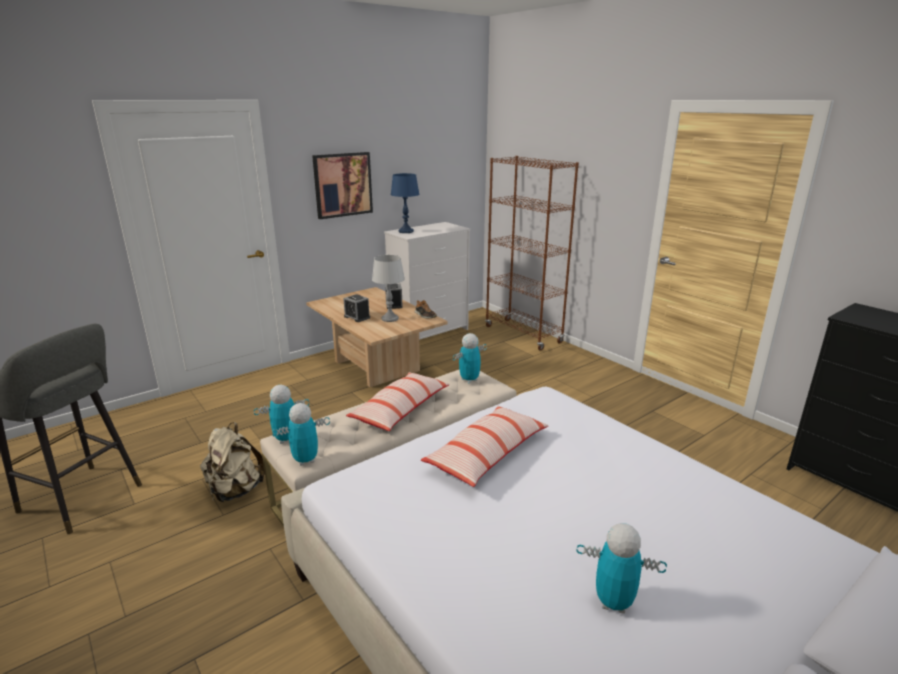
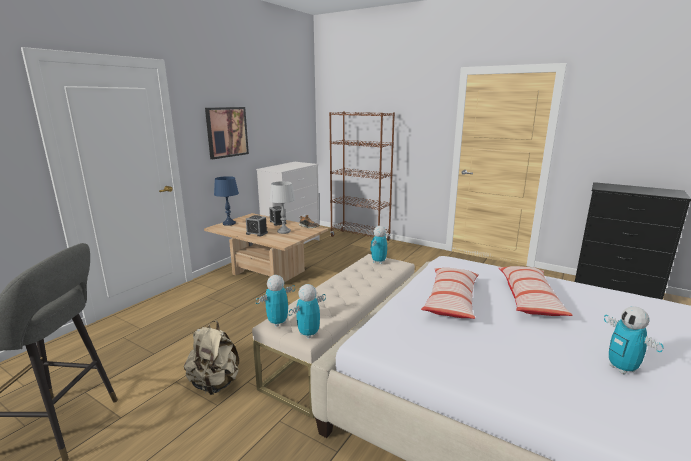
camera: 20 degrees left, 5 degrees down
pillow [346,372,450,431] -> pillow moved to [498,266,573,316]
blue table lamp [391,173,420,233] -> blue table lamp moved to [214,176,239,226]
toy robot [577,523,667,614] -> toy robot turned 105 degrees counterclockwise [604,306,664,375]

